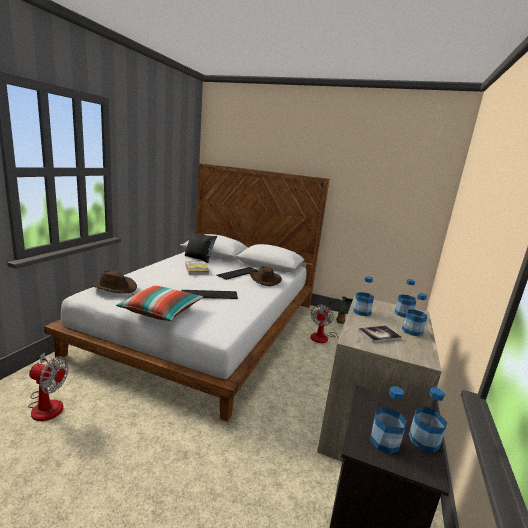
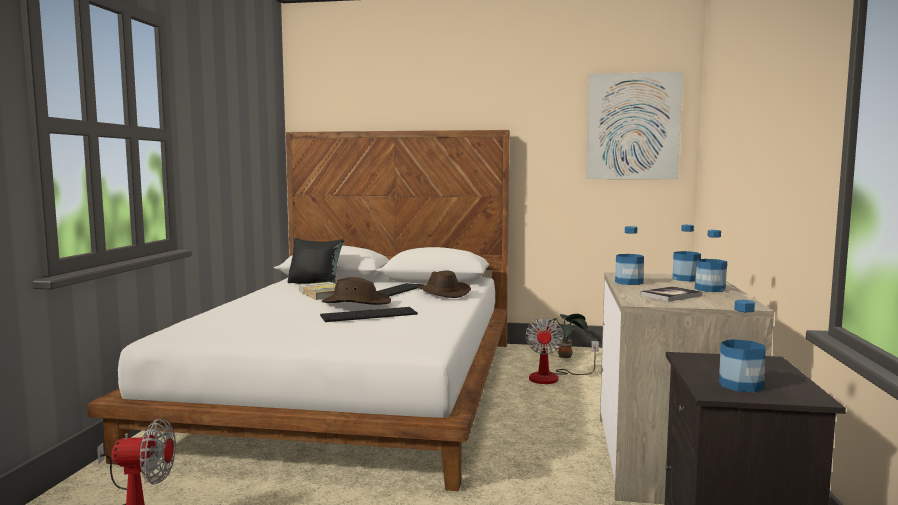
camera: 10 degrees left, 10 degrees down
brown hat [90,270,137,294] -> brown hat moved to [322,277,391,305]
pillow [116,285,203,321] -> none
bottle [409,387,447,453] -> none
none -> picture [586,72,683,179]

